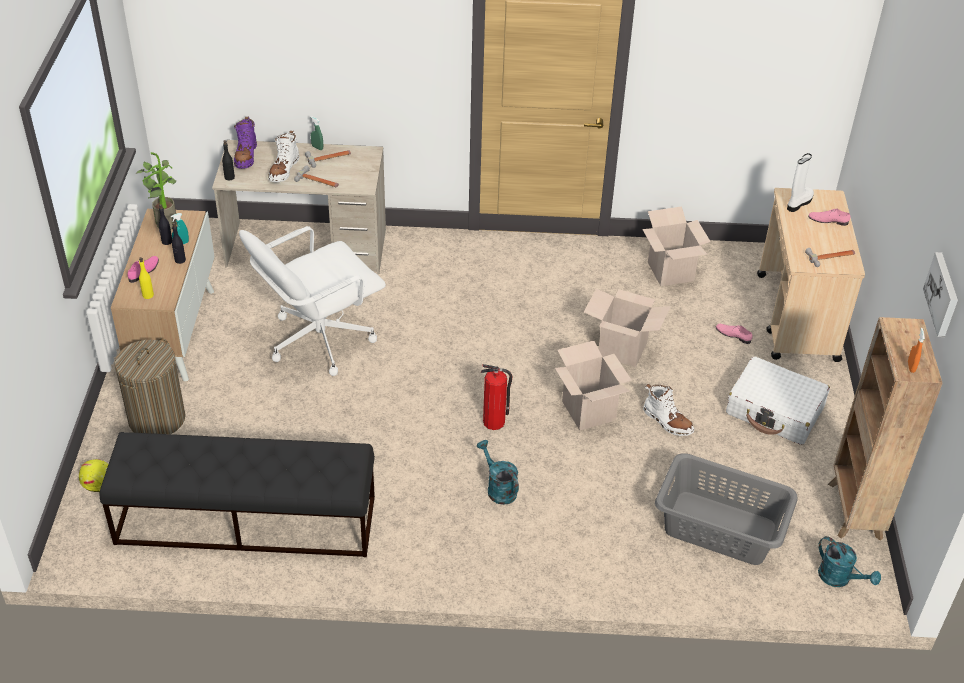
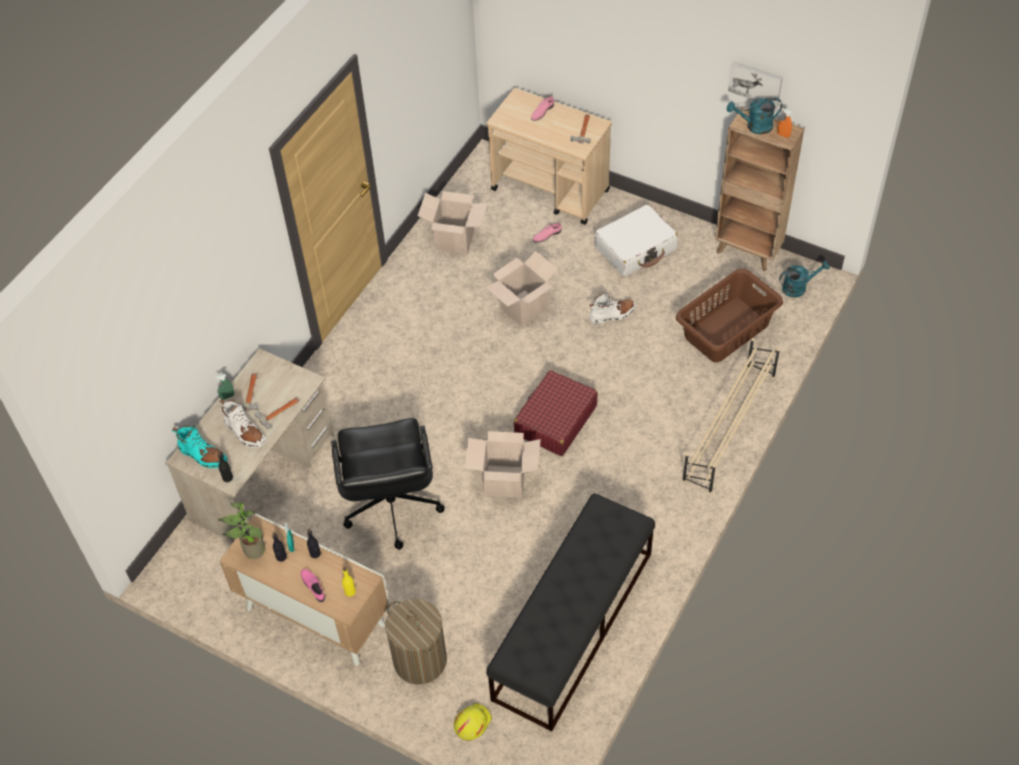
camera: 60 degrees left, 10 degrees up
purple boot [234,116,257,169] -> turquoise boot [172,425,227,469]
white office chair [239,226,386,376] -> black office chair [331,418,445,550]
turquoise watering can [477,440,519,505] -> turquoise watering can moved to [727,98,782,135]
fire extinguisher [481,364,513,430] -> red suitcase [514,370,598,456]
cardboard box [555,341,632,430] -> cardboard box moved to [464,431,541,498]
grey laundry basket [655,453,798,565] -> brown laundry basket [676,268,783,362]
white boot [787,153,814,212] -> none
none -> beige shoe rack [682,338,780,494]

